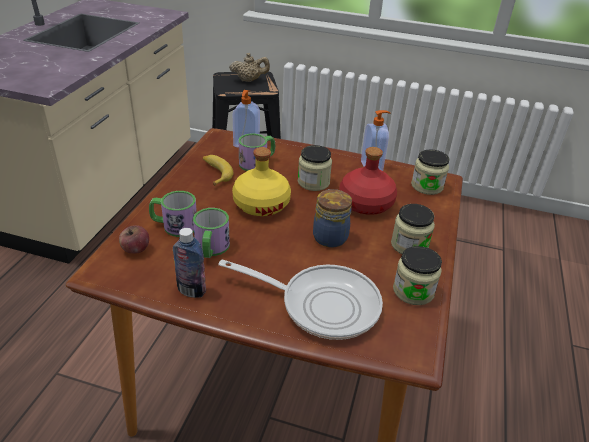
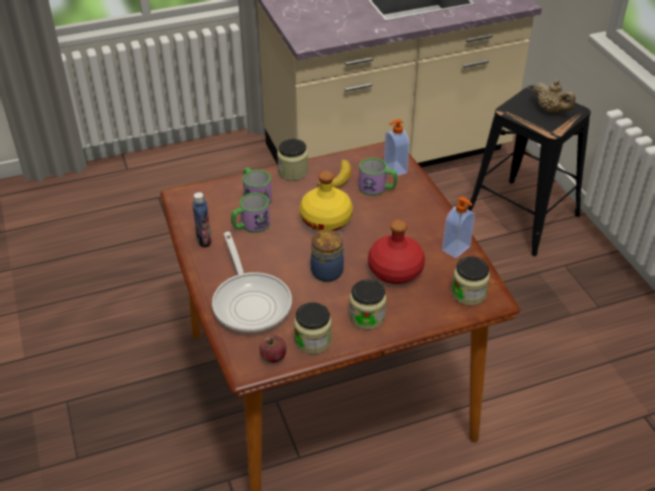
camera: 55 degrees right, 5 degrees up
apple [119,225,149,254] -> apple moved to [259,336,286,363]
jar [298,145,332,191] -> jar moved to [277,139,308,181]

